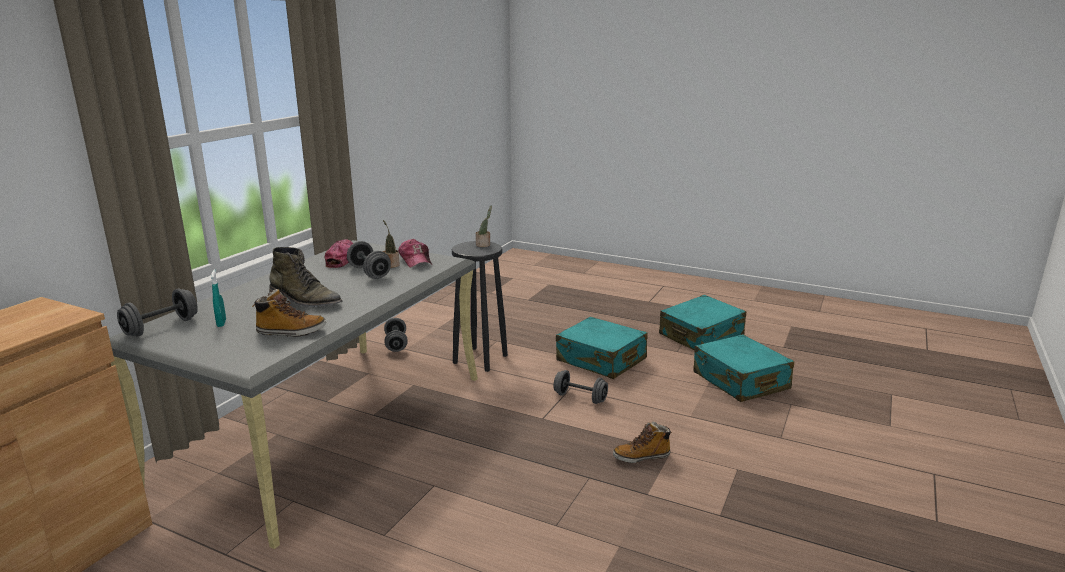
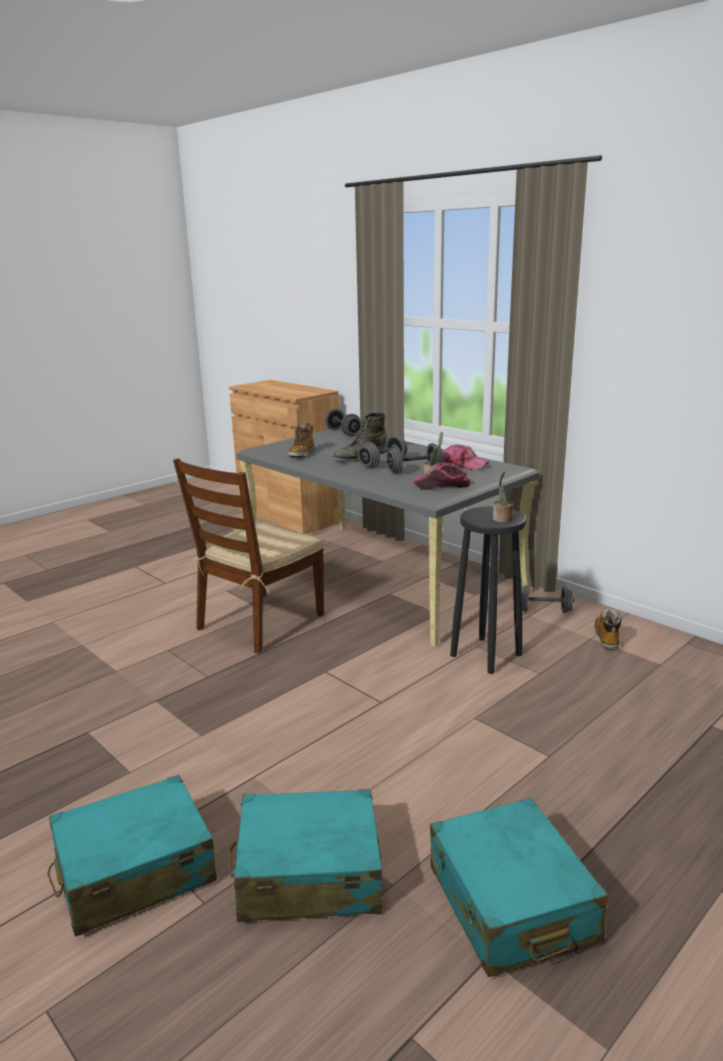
camera: 110 degrees right, 0 degrees up
turquoise spray bottle [211,269,226,327] -> none
grey dumbbell [553,370,608,404] -> grey dumbbell moved to [358,435,407,468]
turquoise suitcase [556,317,648,379] -> turquoise suitcase moved to [47,775,217,937]
boot [613,421,672,463] -> boot moved to [594,608,622,650]
none -> brown chair [173,458,325,653]

